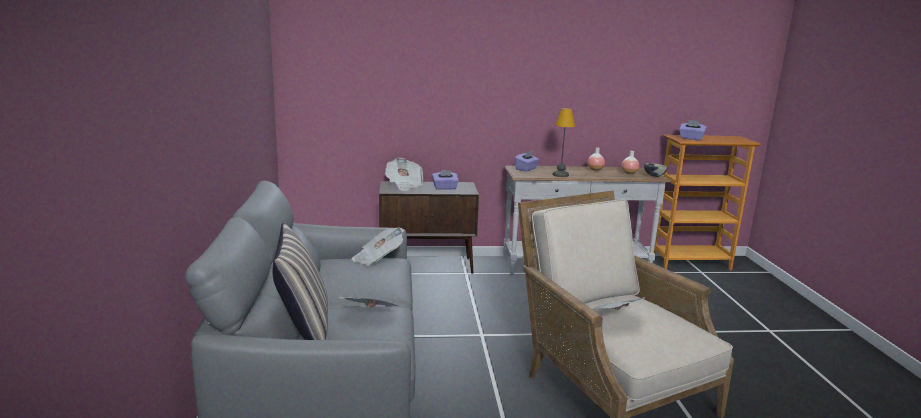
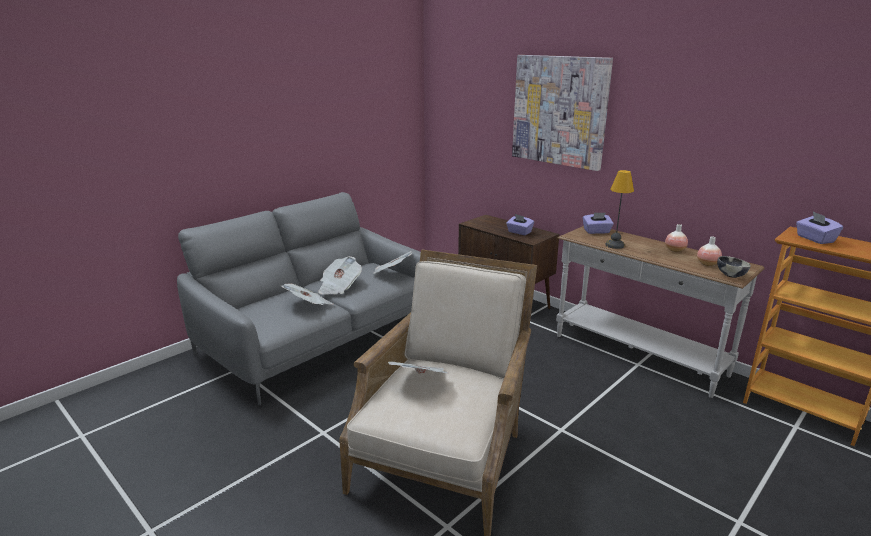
camera: 50 degrees right, 5 degrees up
pillow [273,222,328,340] -> none
newspaper [385,158,423,191] -> newspaper moved to [318,256,362,295]
none -> picture [512,55,613,171]

